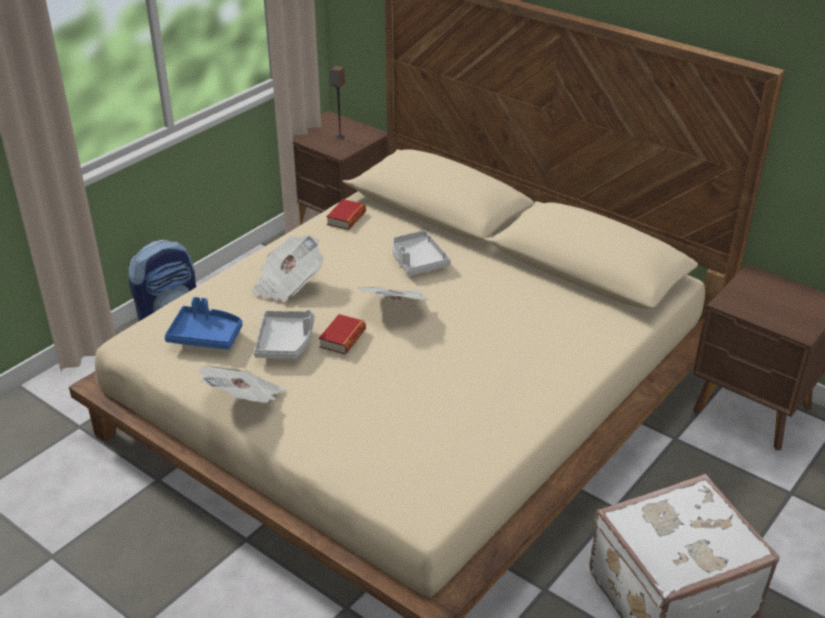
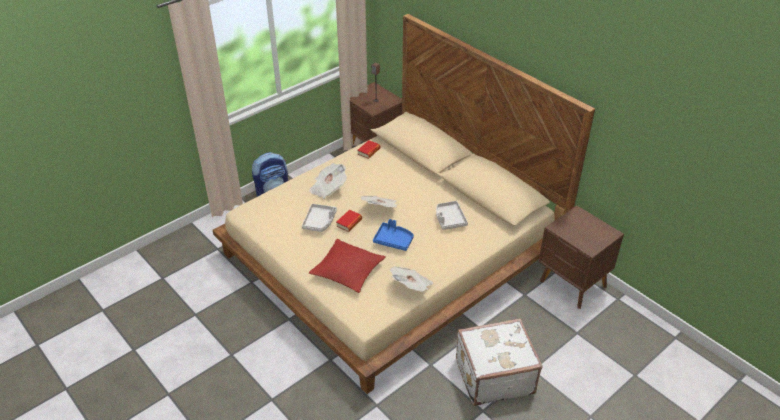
camera: 10 degrees right, 5 degrees up
blue tray [164,297,242,349] -> blue tray moved to [373,219,414,251]
newspaper [198,365,286,403] -> newspaper moved to [390,266,434,292]
grey tray [392,230,451,276] -> grey tray moved to [436,201,468,230]
none -> red pillow [309,239,386,293]

